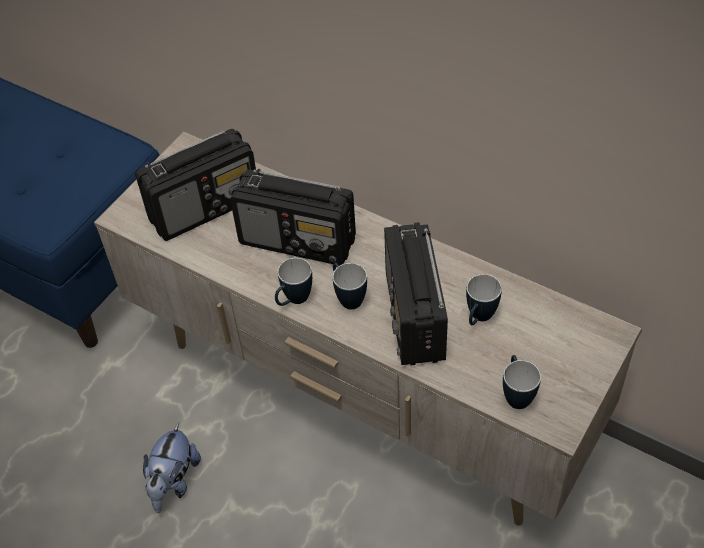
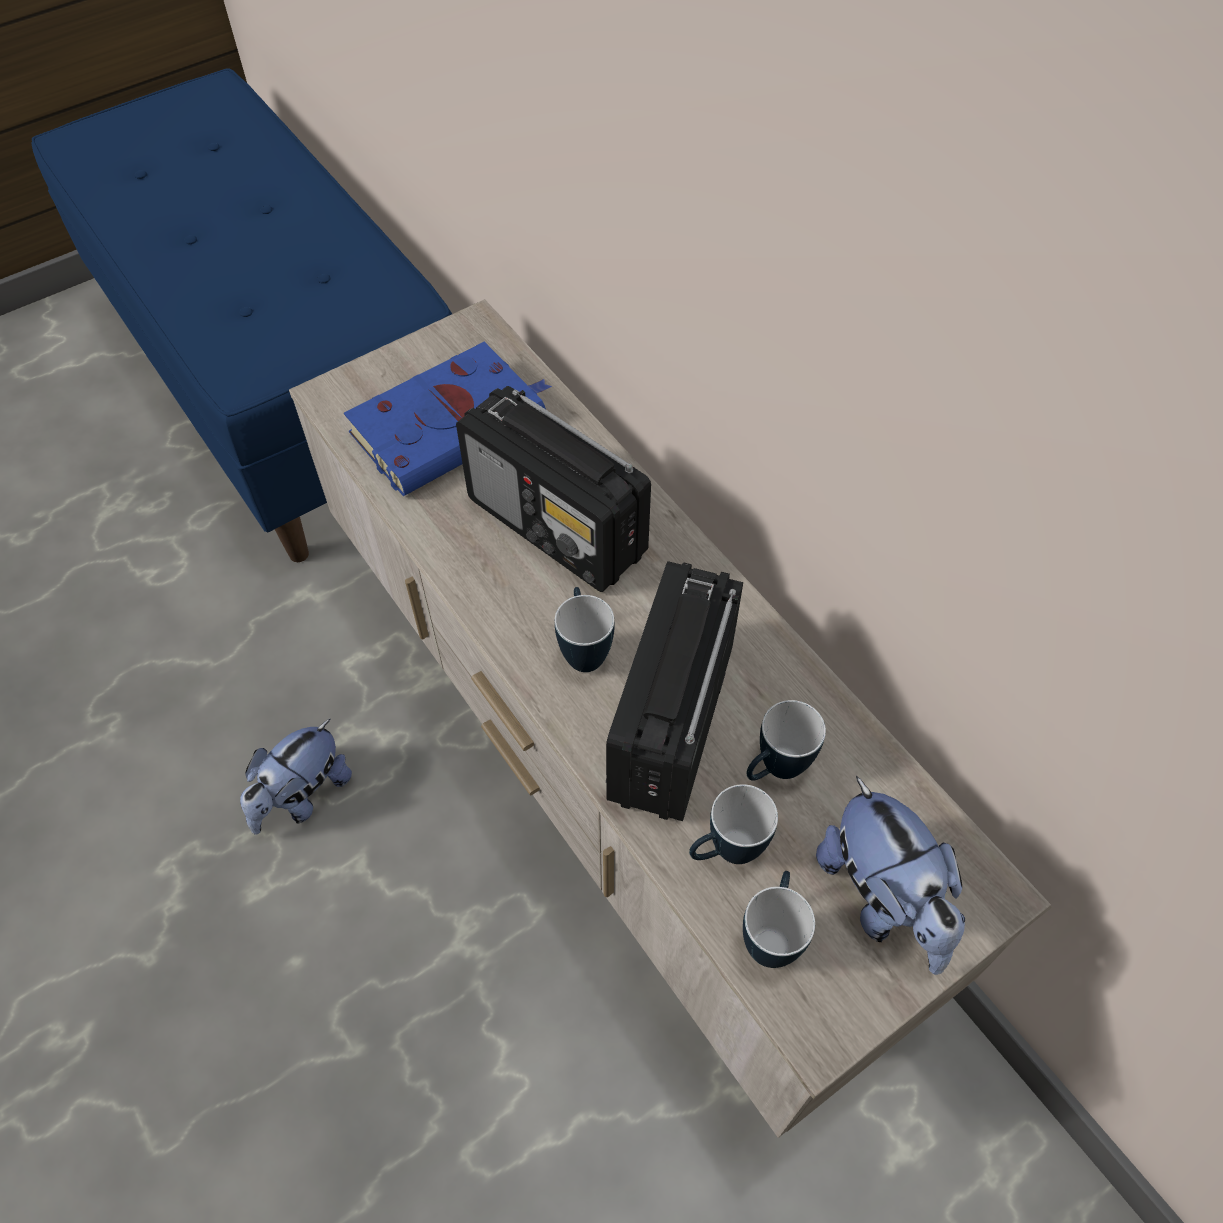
camera: 20 degrees right, 5 degrees up
radio [135,129,256,241] -> blue book [344,342,552,496]
mug [275,258,312,306] -> mug moved to [689,784,778,864]
none -> plush toy [816,776,965,975]

